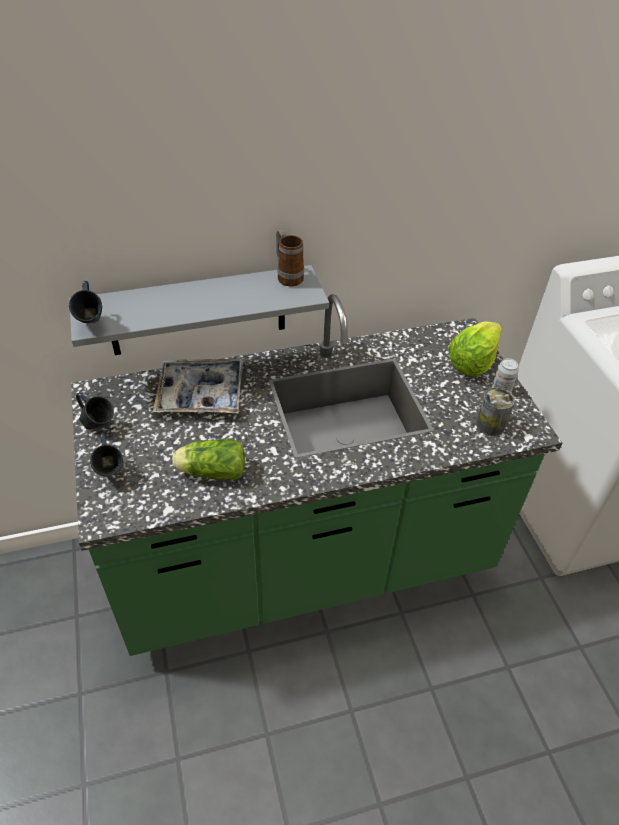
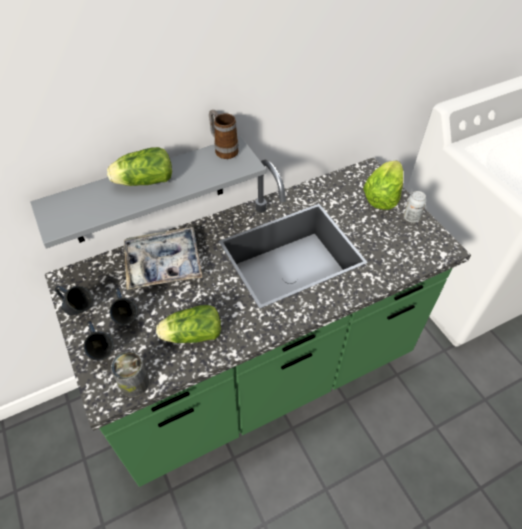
camera: 10 degrees left, 5 degrees up
blue mug [69,281,102,323] -> blue mug moved to [109,288,138,326]
can [476,388,515,436] -> can moved to [111,351,150,397]
none -> lettuce [107,147,172,186]

